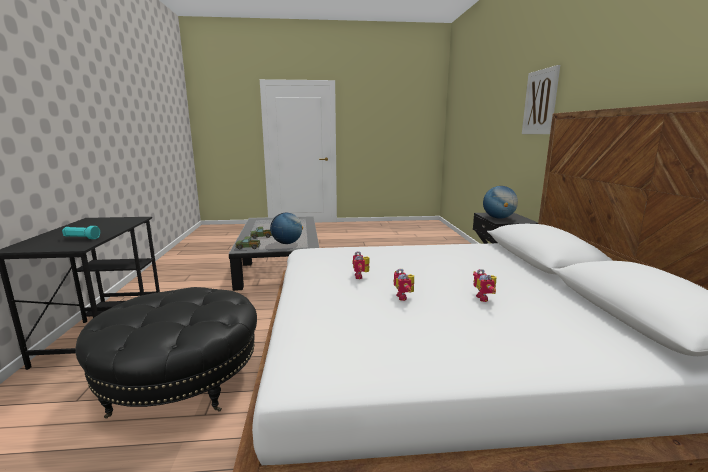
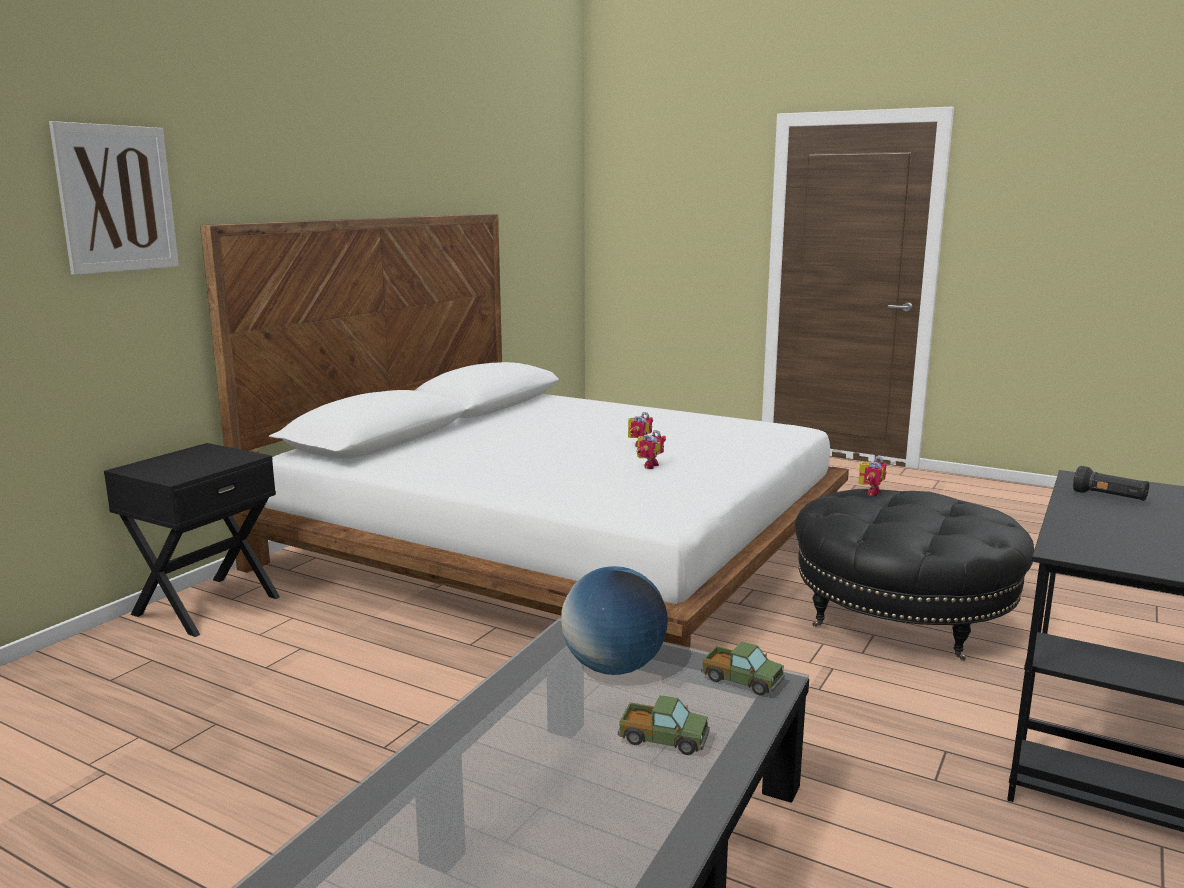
camera: 145 degrees left, 0 degrees up
turquoise flashlight [62,226,100,239] -> black flashlight [1073,466,1149,501]
toy robot [473,269,496,302] -> toy robot moved to [859,456,887,496]
globe [483,186,518,219] -> none

